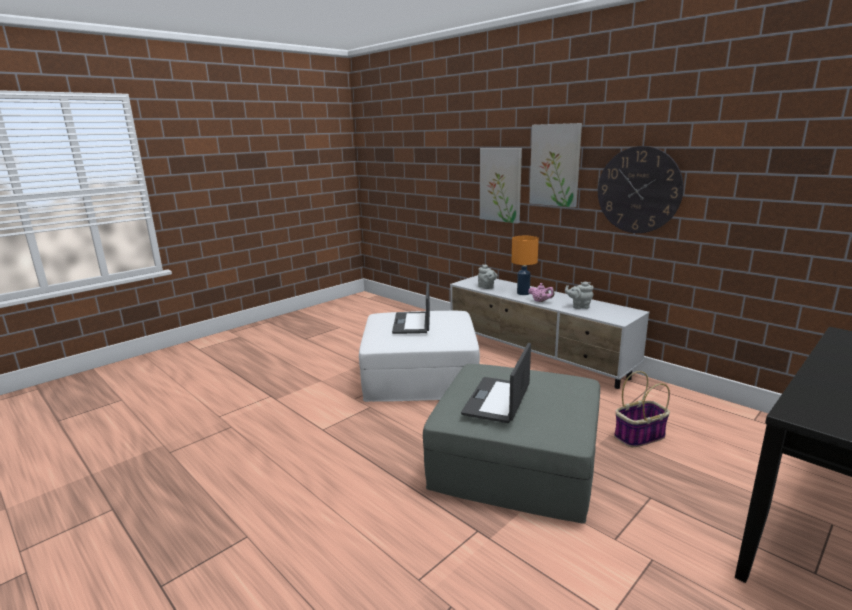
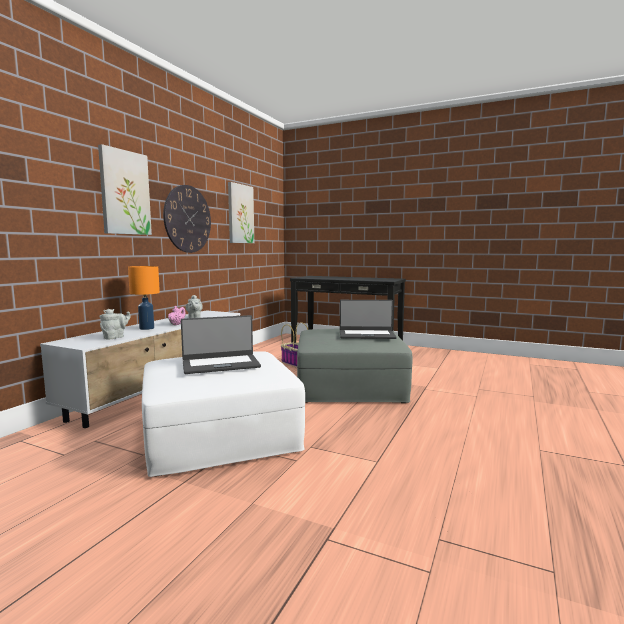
camera: 110 degrees left, 10 degrees down
picture [480,148,522,224] -> picture moved to [228,182,254,243]

